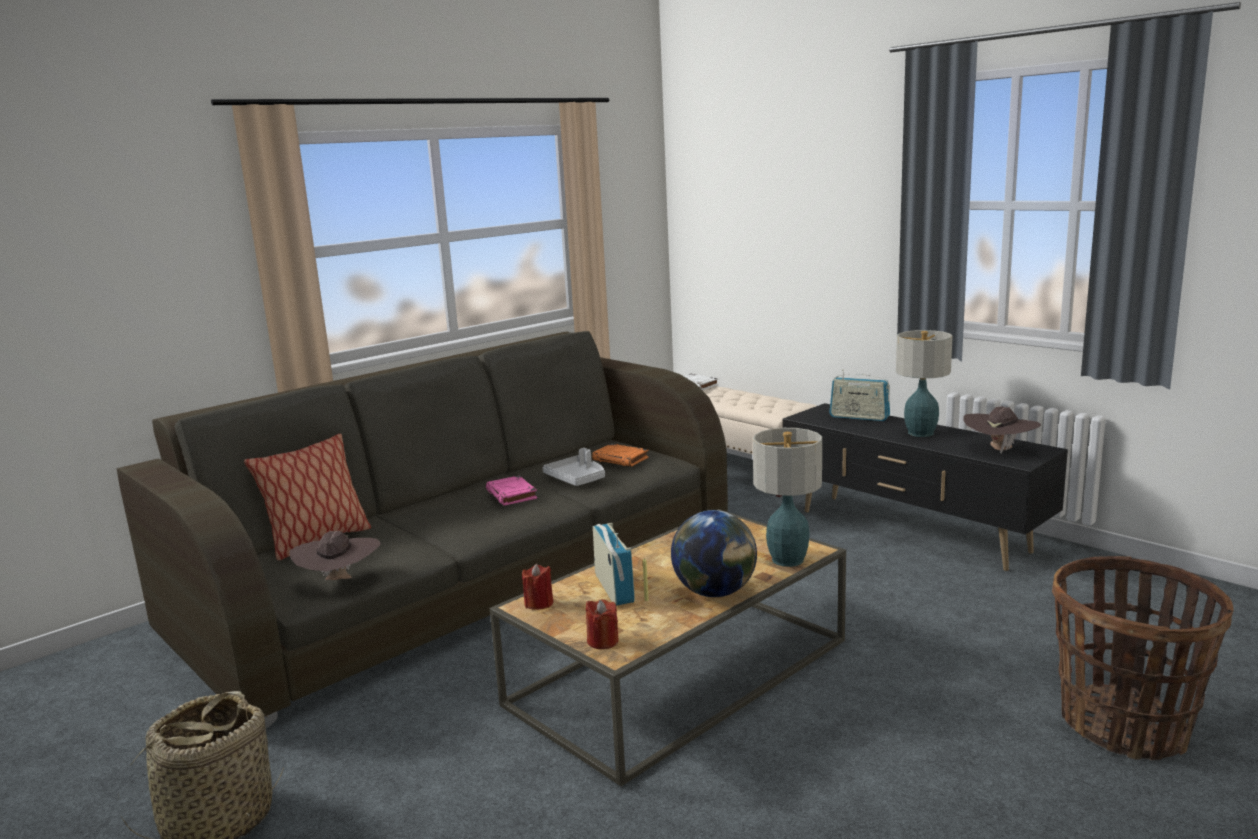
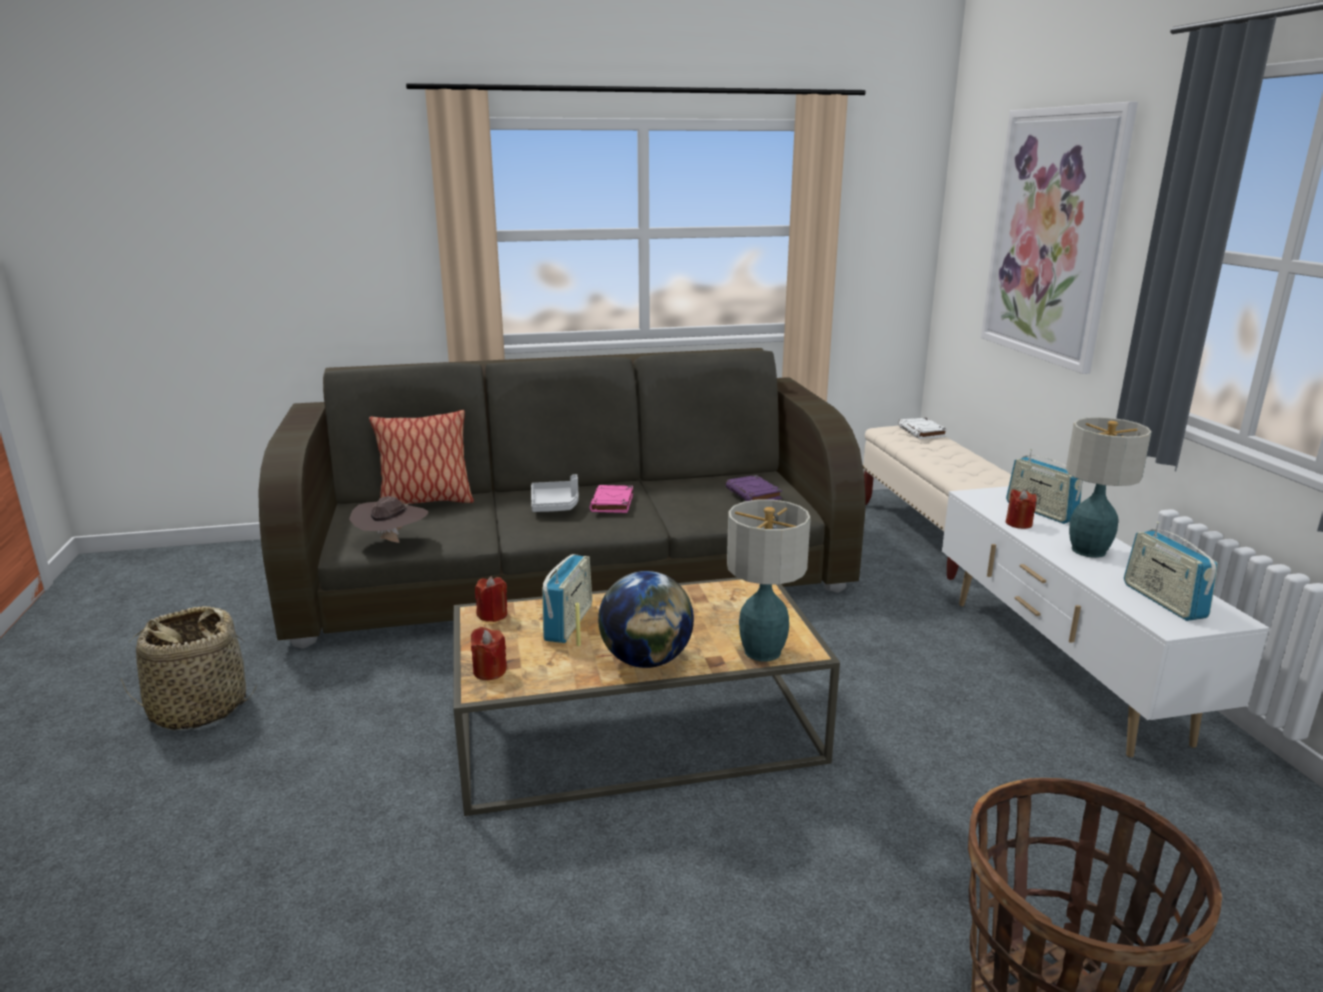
camera: 30 degrees right, 5 degrees up
grey tray [542,448,605,486] -> grey tray moved to [531,474,579,512]
orange book [592,444,649,467] -> purple book [725,475,782,501]
black tv stand [783,403,1068,571] -> white tv stand [942,486,1269,757]
brown hat [963,406,1041,454] -> radio [1124,522,1218,621]
none -> picture [981,102,1138,374]
none -> red candle [1006,489,1037,529]

